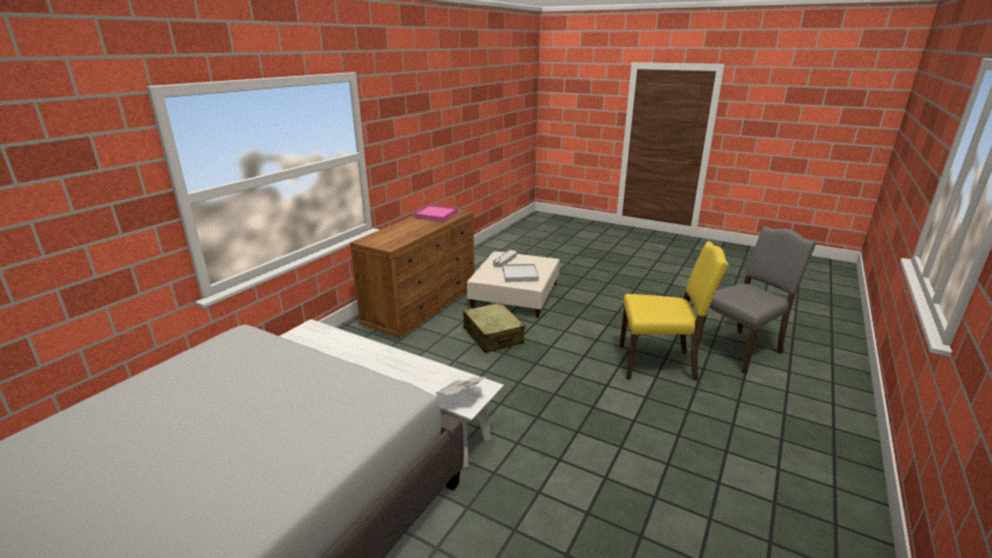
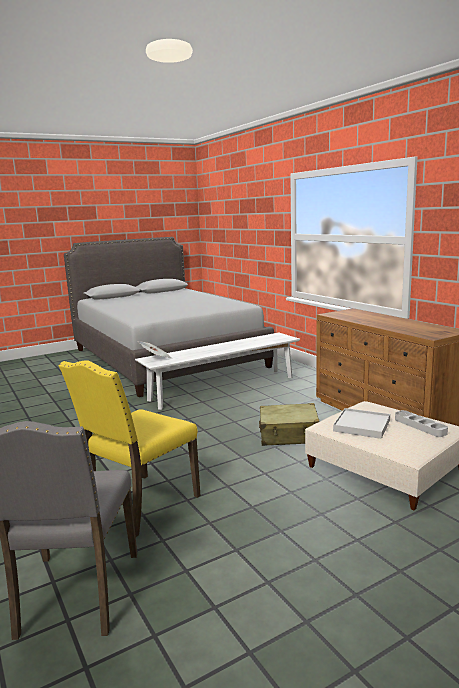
camera: 120 degrees right, 10 degrees down
pink tray [413,204,458,222] -> none

